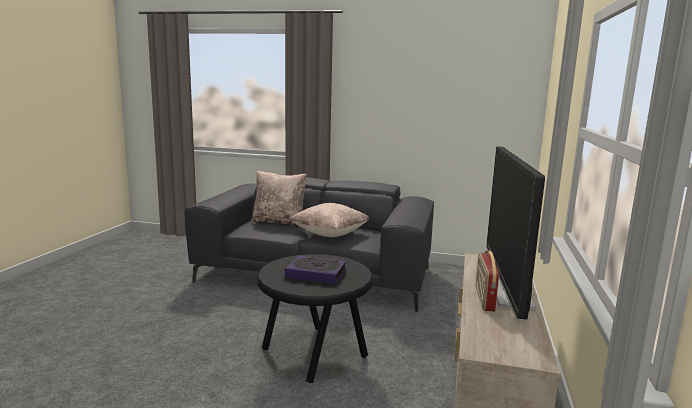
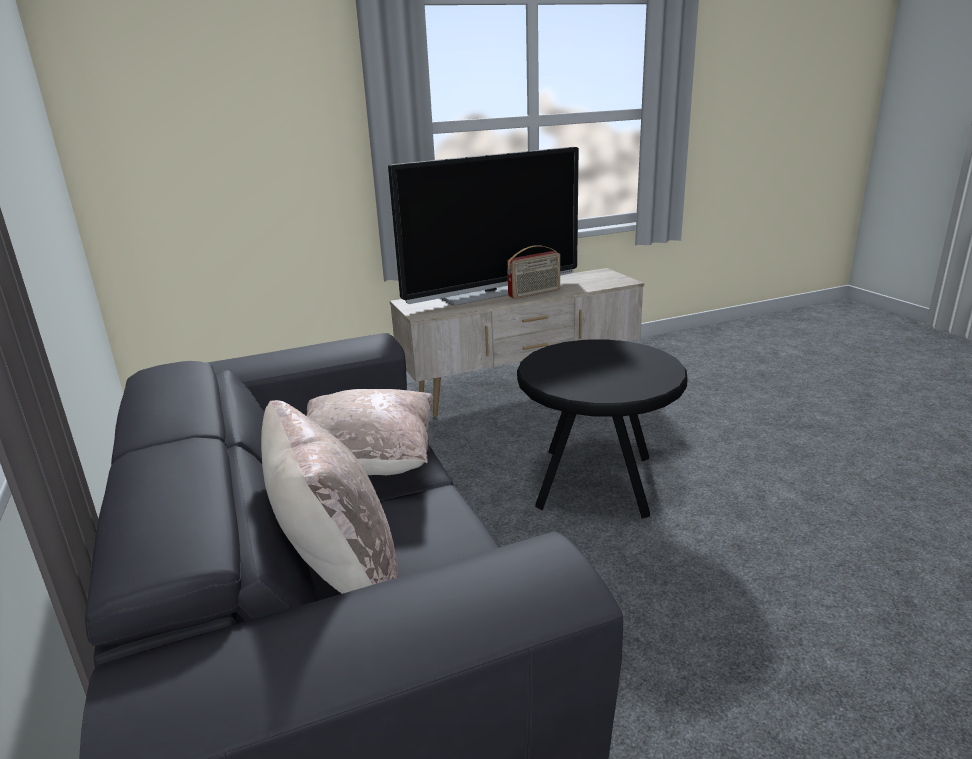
camera: 125 degrees left, 10 degrees up
book [285,256,346,284] -> none

